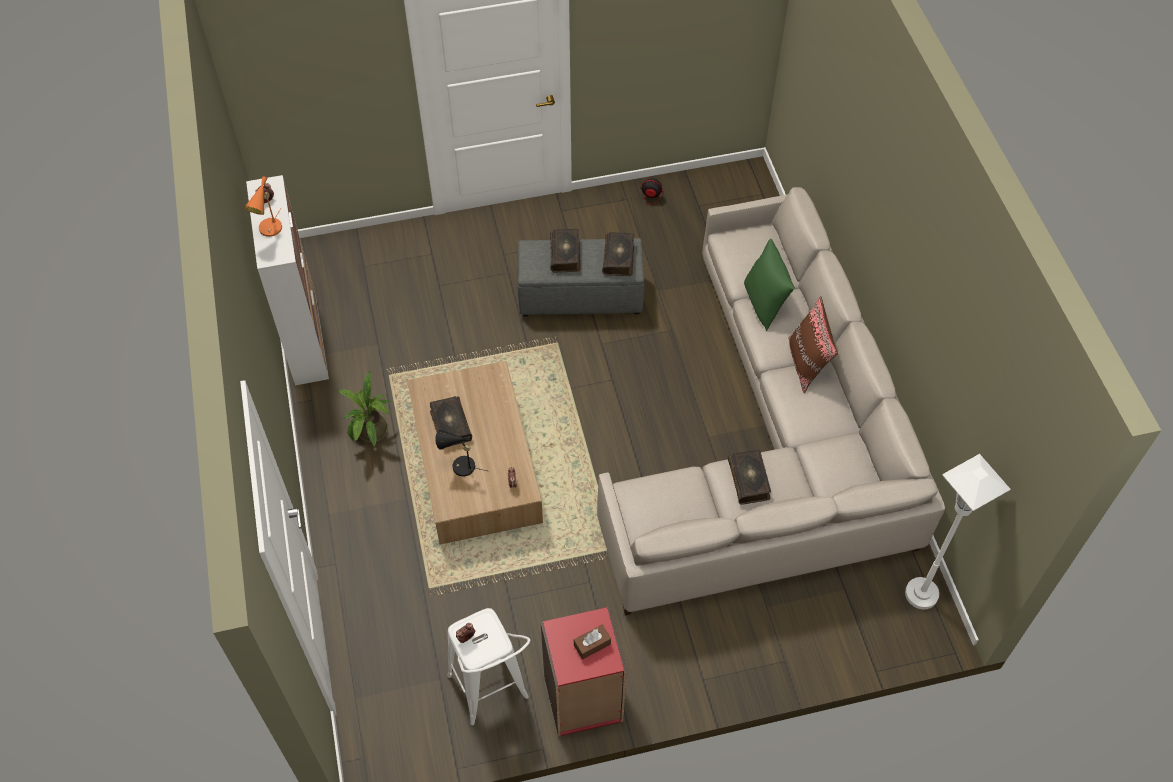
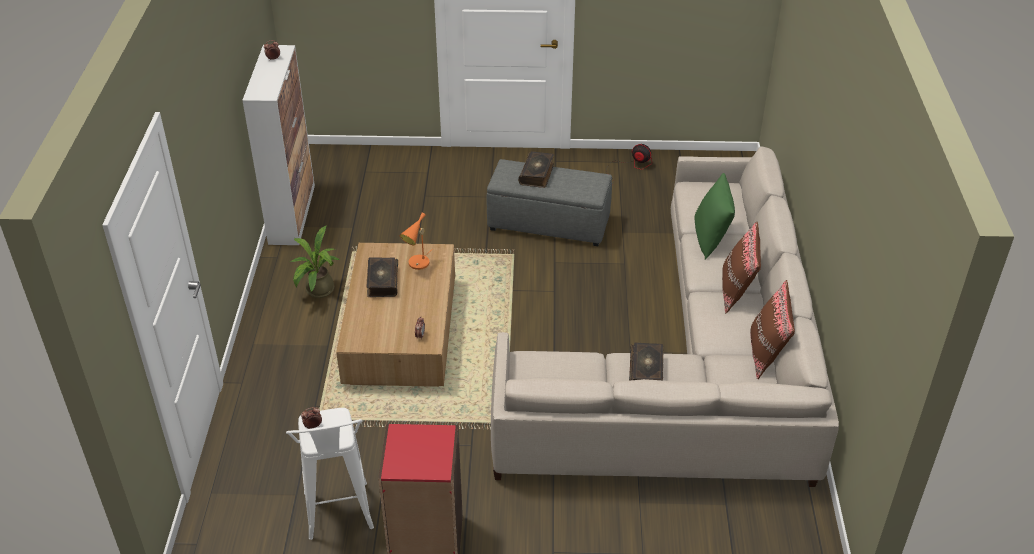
camera: 15 degrees right, 15 degrees down
orange table lamp [244,176,282,237] -> orange table lamp moved to [400,213,433,270]
black table lamp [435,430,487,476] -> none
brown tissue box [574,625,611,660] -> none
book [602,232,634,276] -> none
white floor lamp [905,454,1011,609] -> none
none -> brown pillow [750,280,795,379]

